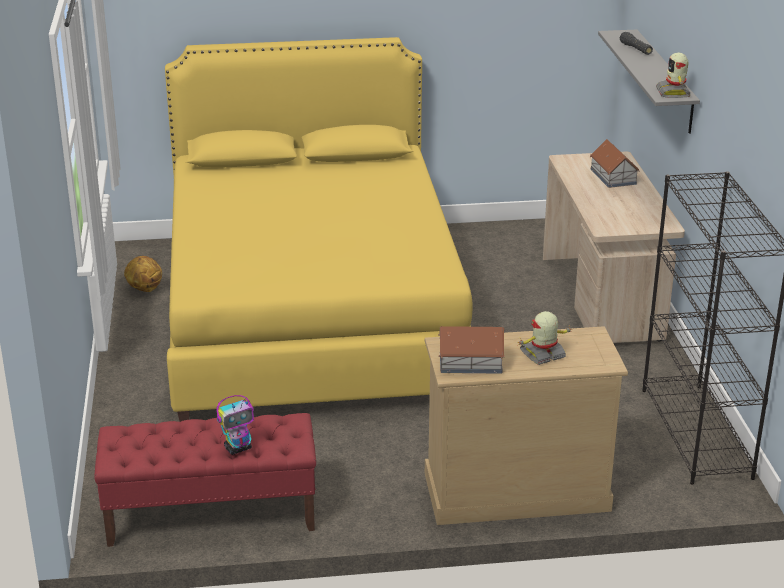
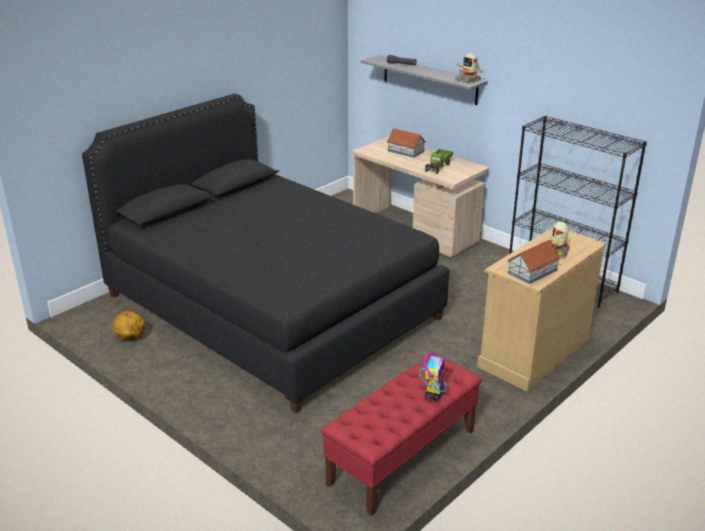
camera: 40 degrees left, 0 degrees up
yellow bed [165,37,473,422] -> black bed [82,94,449,413]
none -> toy truck [425,149,453,174]

